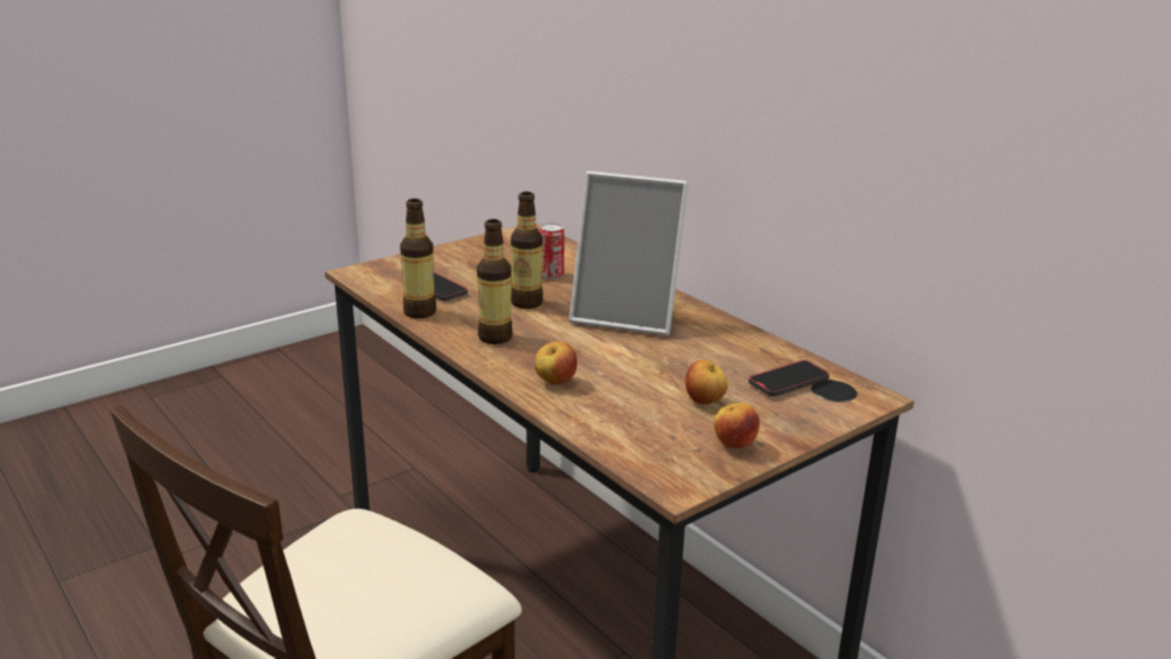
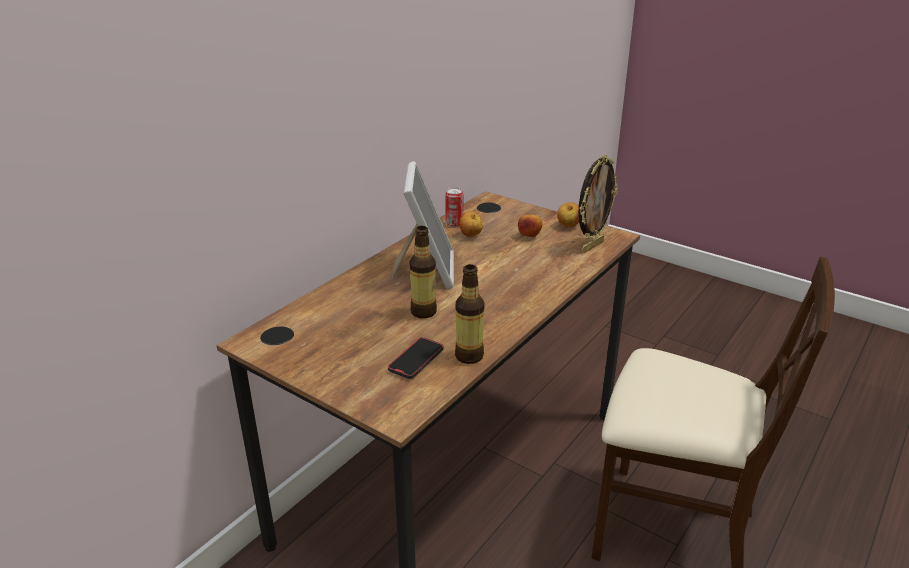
camera: 105 degrees left, 5 degrees up
bottle [477,219,513,344] -> none
apple [535,341,577,385] -> apple moved to [459,211,483,237]
can [539,223,565,279] -> can moved to [445,187,463,227]
phone [748,360,830,397] -> none
none -> picture frame [578,155,618,253]

